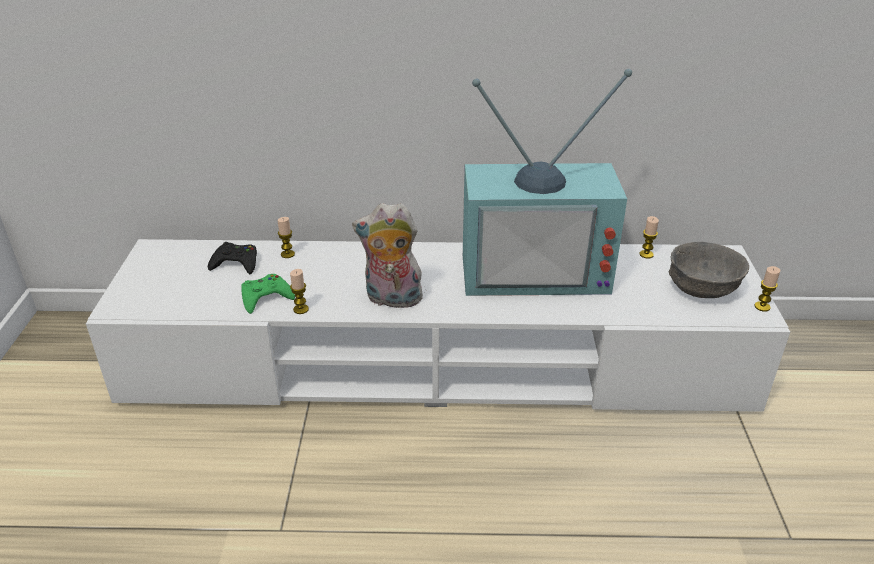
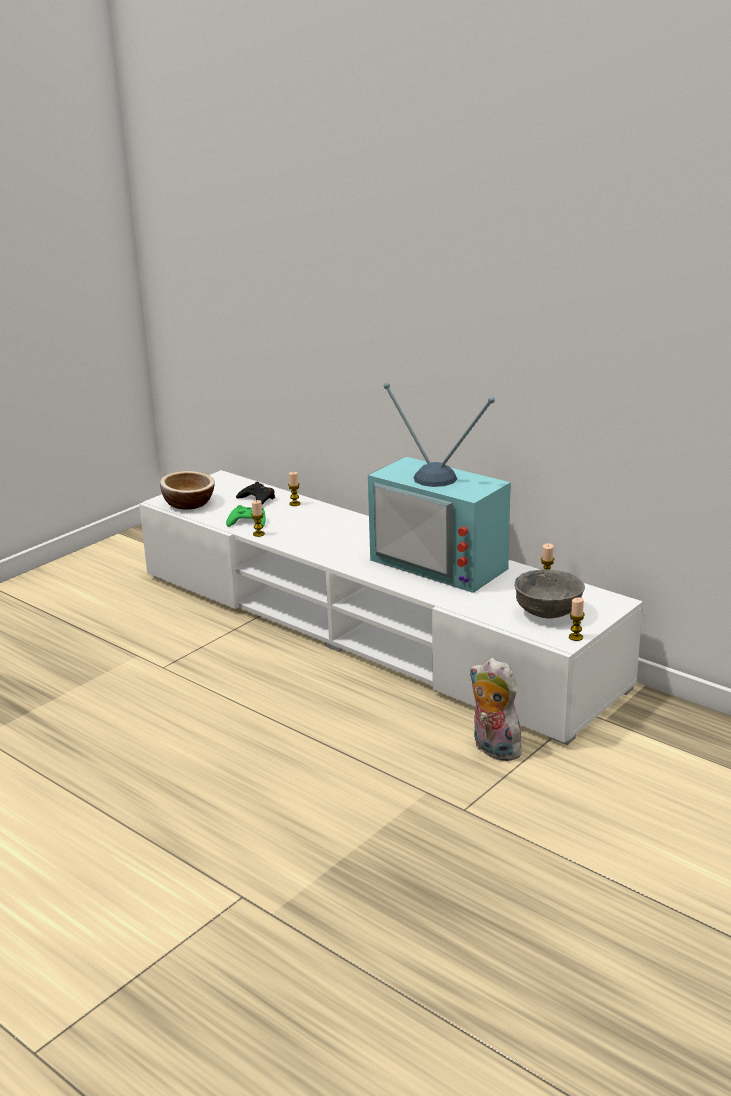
camera: 40 degrees right, 10 degrees down
plush toy [352,203,423,308] -> plush toy moved to [469,658,524,761]
none -> bowl [160,471,215,510]

